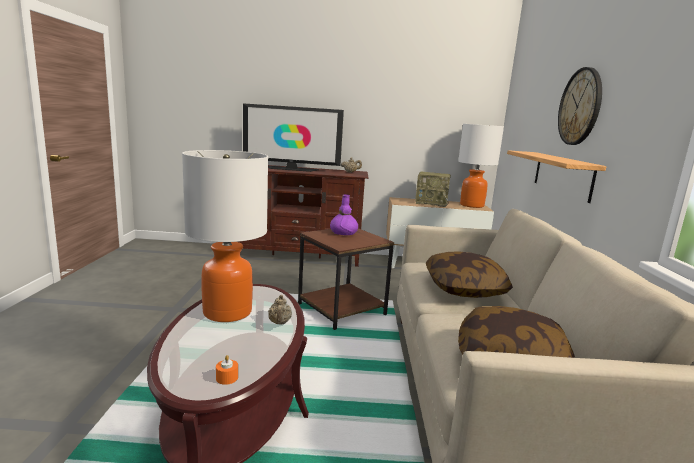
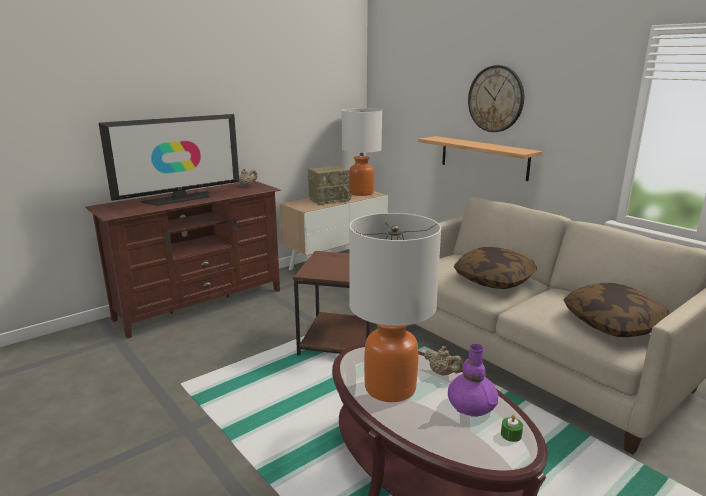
camera: 40 degrees left, 5 degrees up
orange candle [216,355,238,385] -> green candle [501,415,523,442]
purple vase [330,194,358,235] -> purple vase moved to [448,344,498,417]

